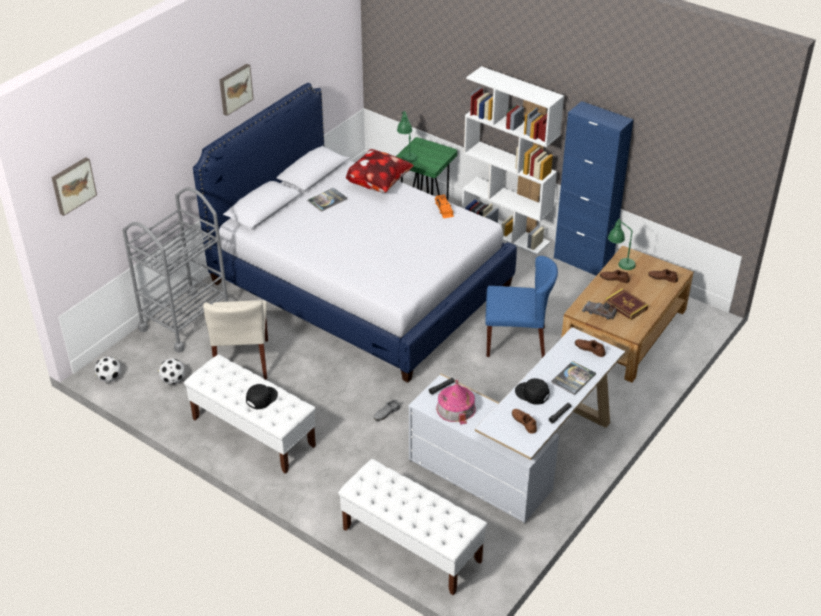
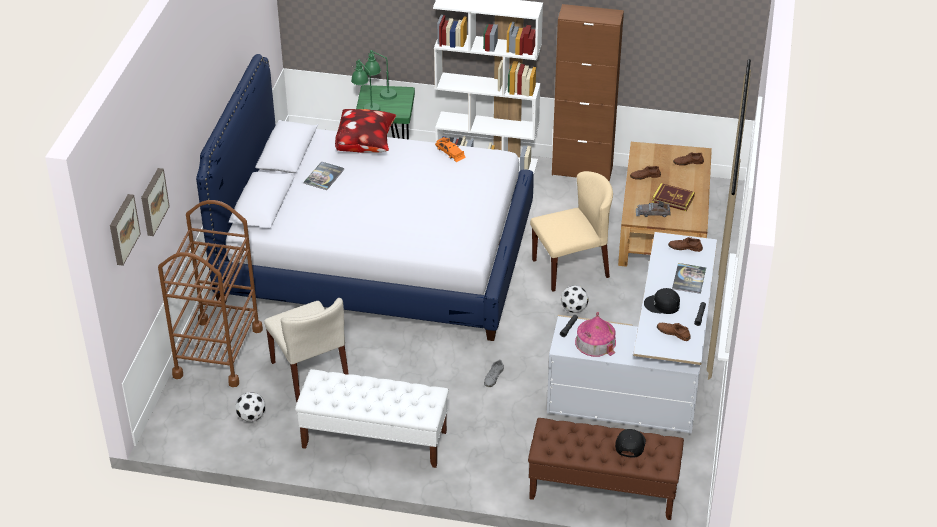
camera: 25 degrees left, 0 degrees up
football [94,356,121,382] -> football moved to [561,285,589,313]
grey cart [122,187,228,353] -> brown cart [158,200,263,387]
picture [220,64,254,116] -> picture moved to [141,168,170,236]
black cap [246,384,278,409] -> black cap moved to [615,429,646,458]
white bench [338,459,488,595] -> brown bench [528,418,684,520]
blue chair [485,256,558,358] -> beige chair [530,171,613,292]
blue cabinet [554,101,633,276] -> brown cabinet [552,4,624,182]
green table lamp [608,219,636,270] -> green table lamp moved to [364,50,397,100]

